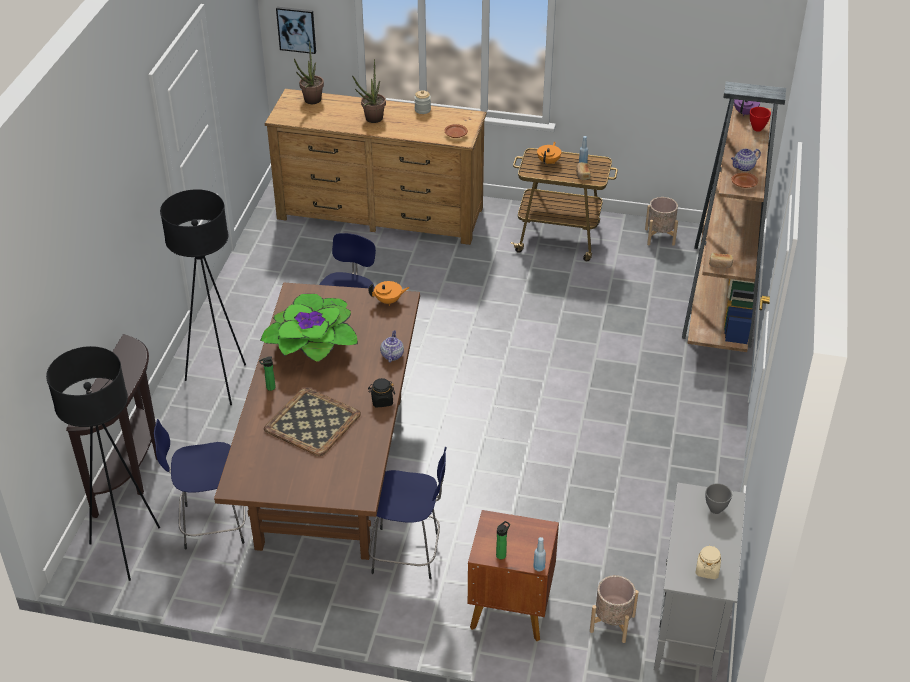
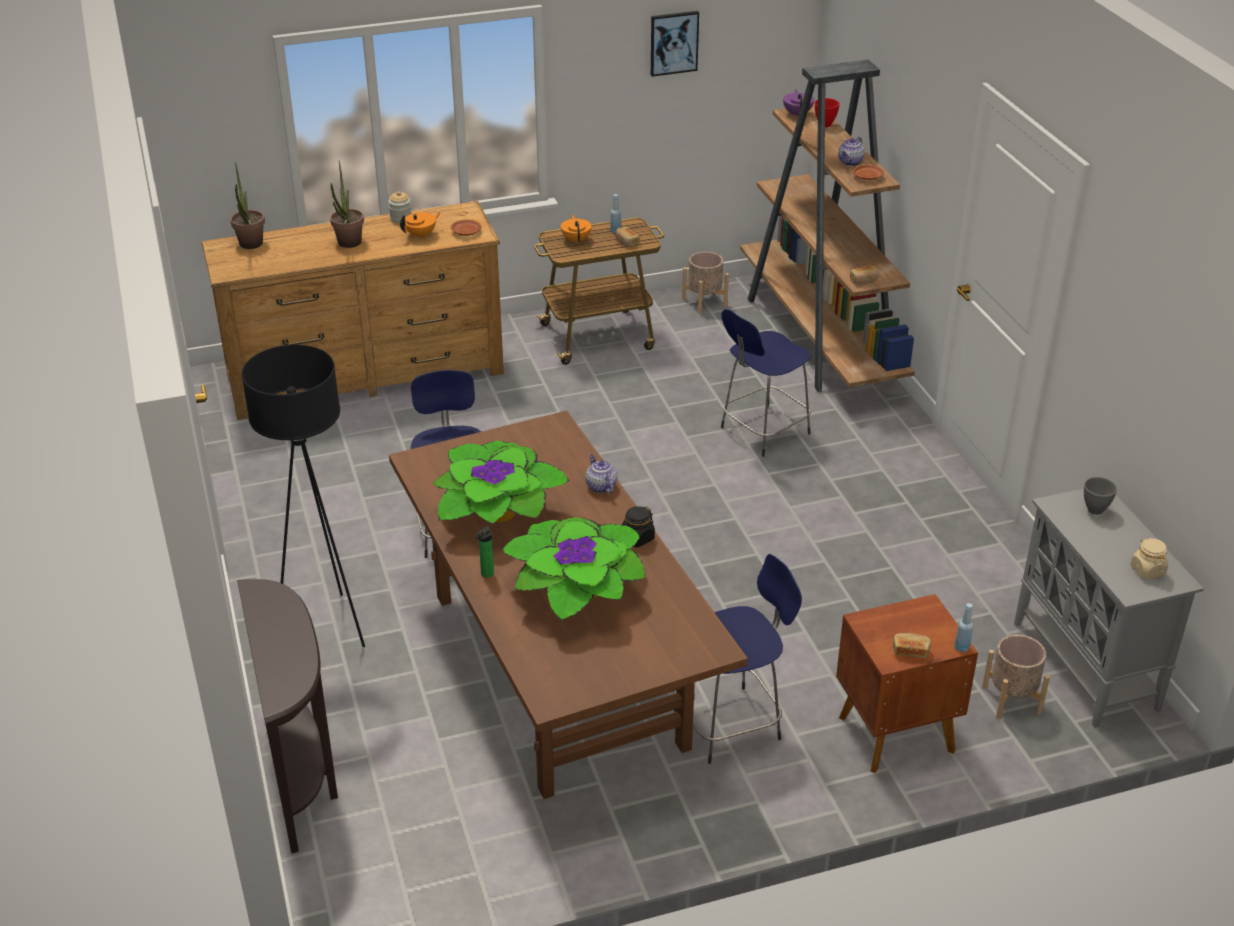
camera: 30 degrees left, 5 degrees down
black floor lamp [46,346,160,581] -> none
blue stool [154,419,245,550] -> blue stool moved to [721,309,811,457]
tray [264,388,361,456] -> potted plant [502,517,646,621]
picture [276,7,316,54] -> picture moved to [651,11,699,77]
orange teapot [368,281,410,306] -> orange teapot moved to [400,212,441,239]
bottle [496,521,510,559] -> bread [893,633,931,658]

